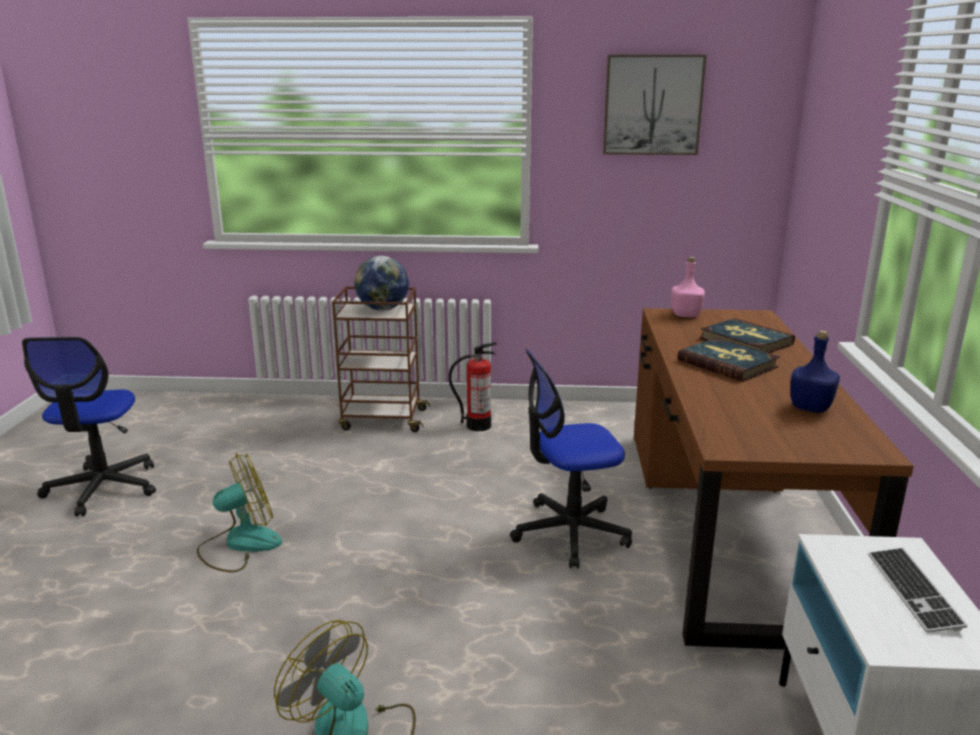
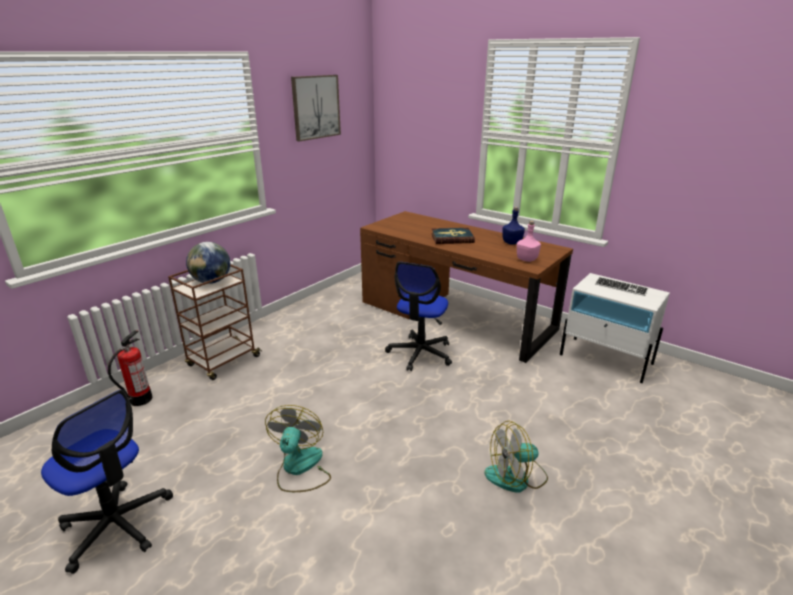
camera: 55 degrees left, 5 degrees up
fire extinguisher [448,342,497,431] -> fire extinguisher moved to [108,330,152,406]
pink bottle [671,257,705,317] -> pink bottle moved to [517,221,541,262]
book [700,318,795,353] -> none

